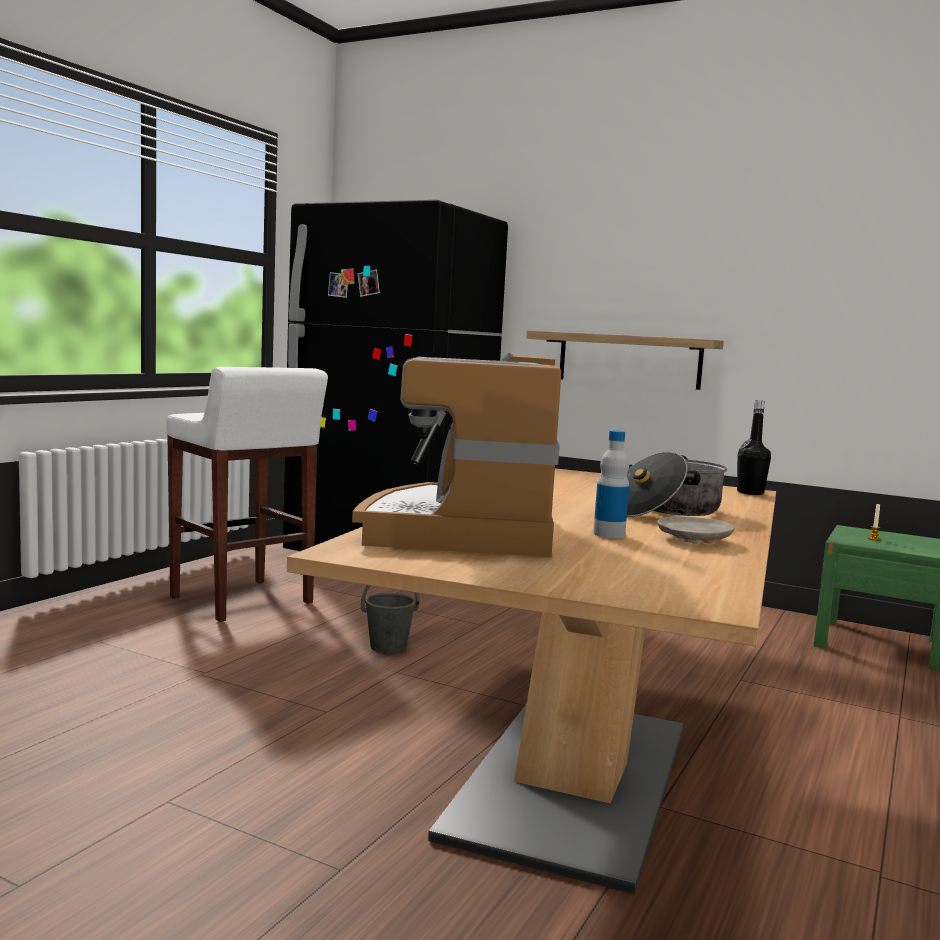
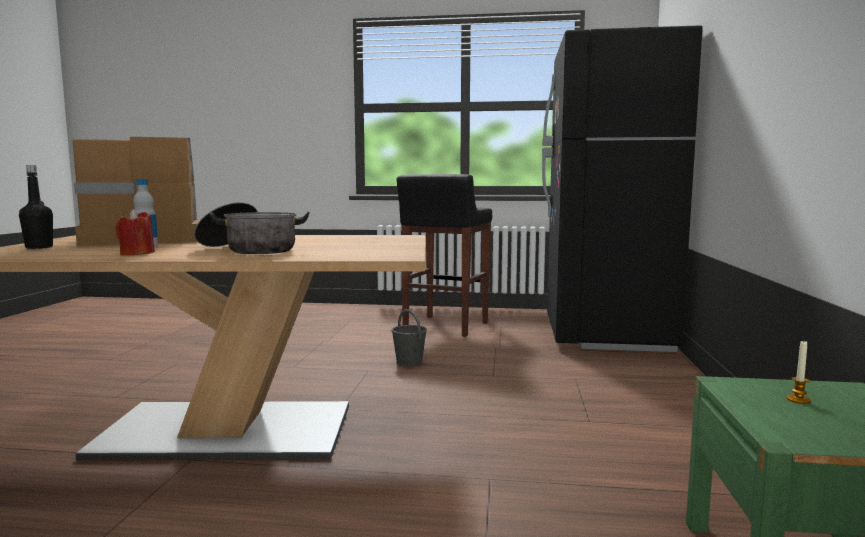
camera: 70 degrees right, 0 degrees up
white stool [166,367,328,622] -> black stool [397,174,492,337]
shelf [527,330,724,390] -> none
beige plate [657,516,735,543] -> red candle [116,209,155,255]
black bottle [737,400,771,495] -> black bottle moved to [19,165,53,249]

